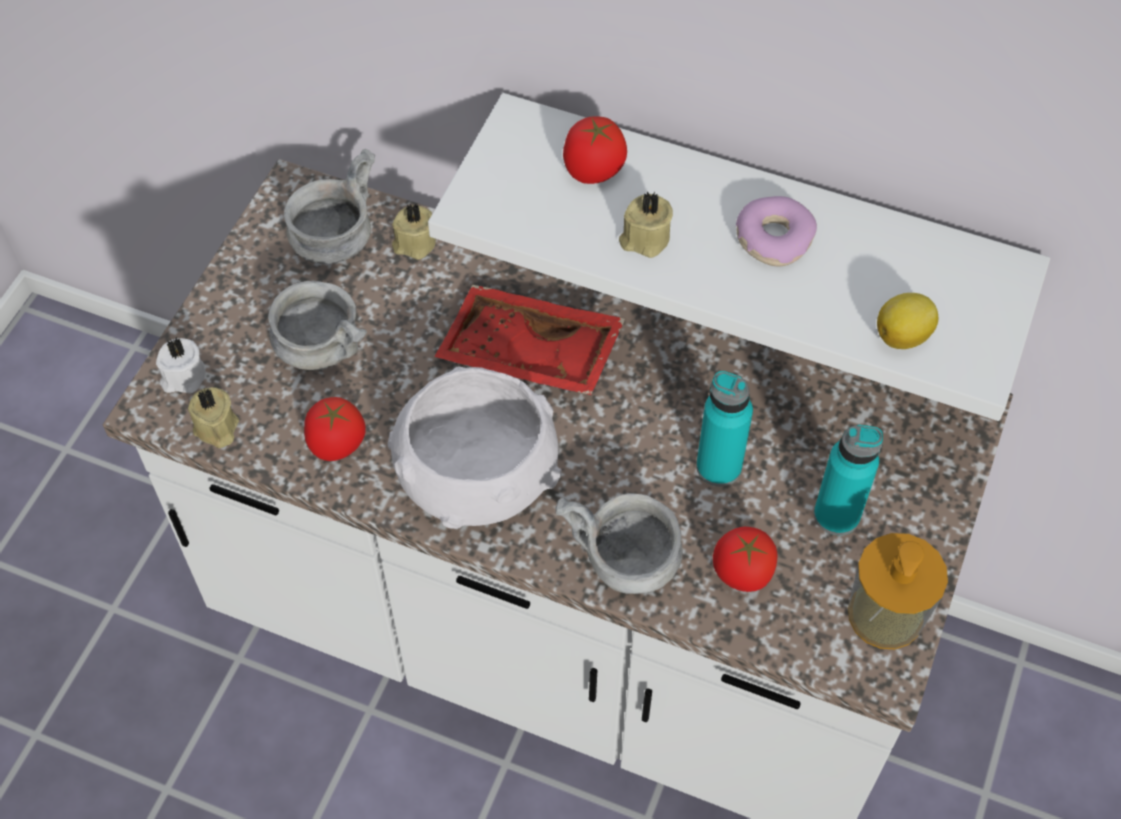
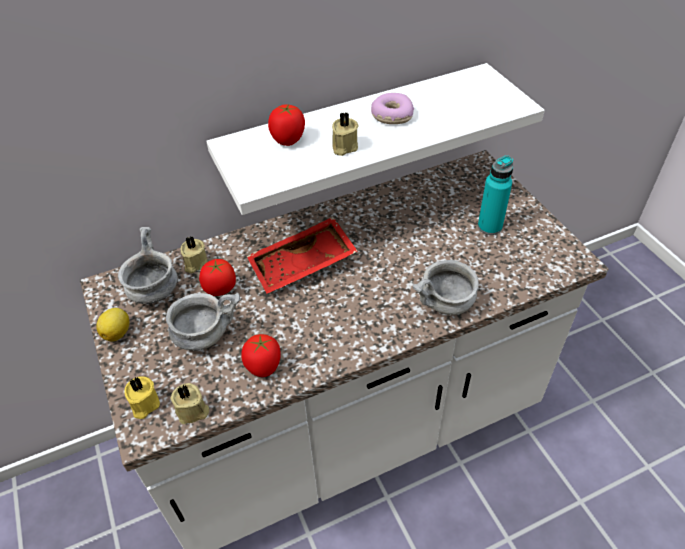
camera: 45 degrees left, 10 degrees down
white candle [156,337,205,394] -> yellow candle [124,376,160,419]
white bowl [387,366,562,529] -> none
turquoise bottle [696,371,753,486] -> none
tomato [713,527,777,592] -> tomato moved to [199,259,236,296]
soap dispenser [848,533,948,649] -> none
lemon [877,293,938,349] -> lemon moved to [96,308,129,342]

